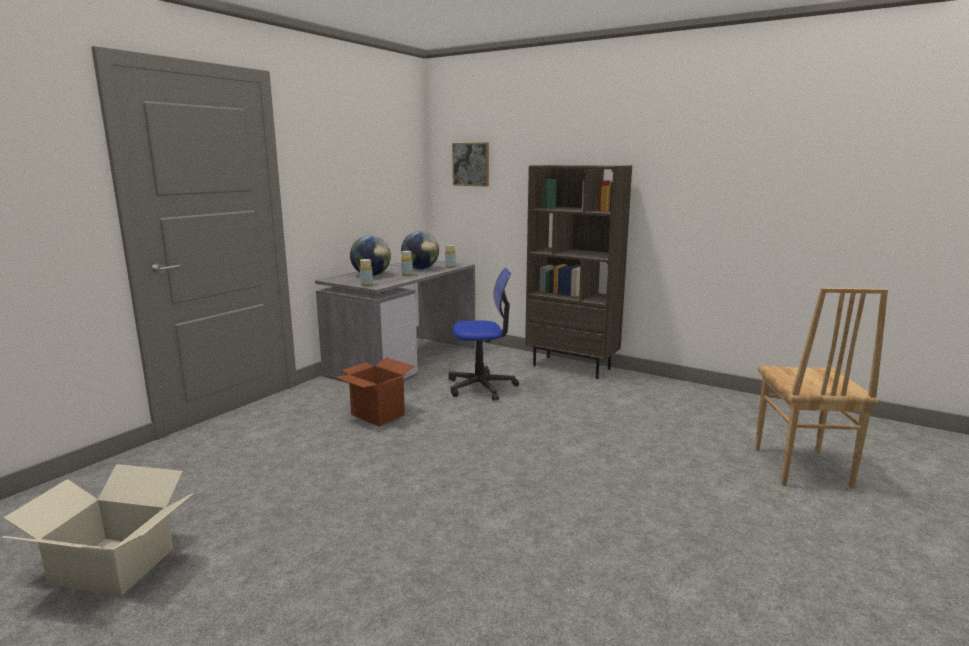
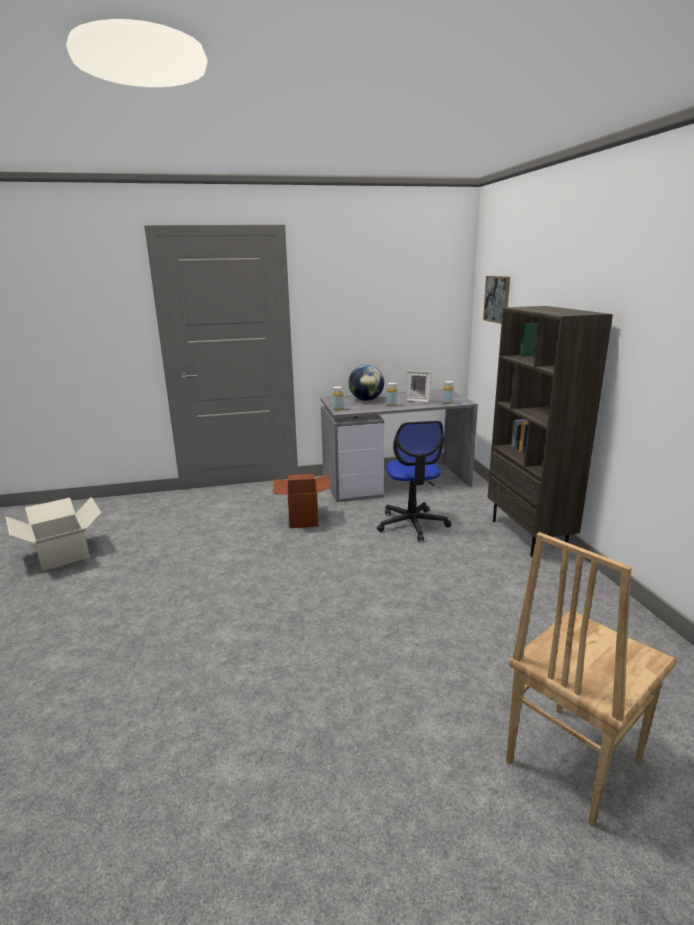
camera: 45 degrees right, 5 degrees up
globe [401,231,439,269] -> picture frame [405,371,431,403]
office chair [448,268,519,401] -> office chair turned 45 degrees clockwise [377,421,451,541]

